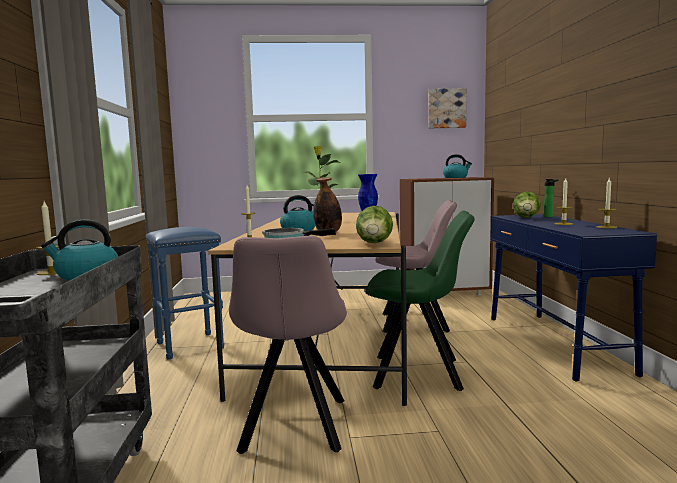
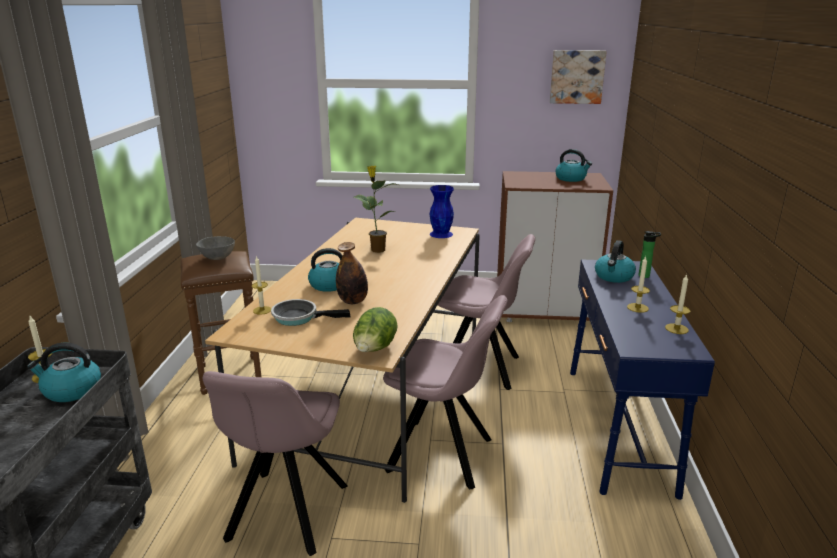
camera: 10 degrees right, 15 degrees up
blue stool [146,227,224,360] -> brown stool [180,251,262,395]
green chair [365,211,475,391] -> pink chair [383,295,508,489]
lettuce [513,191,541,218] -> kettle [595,240,636,283]
none -> grey bowl [196,236,235,260]

